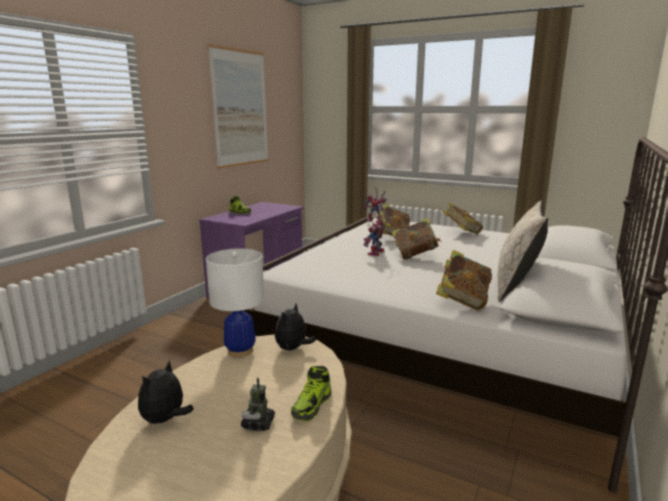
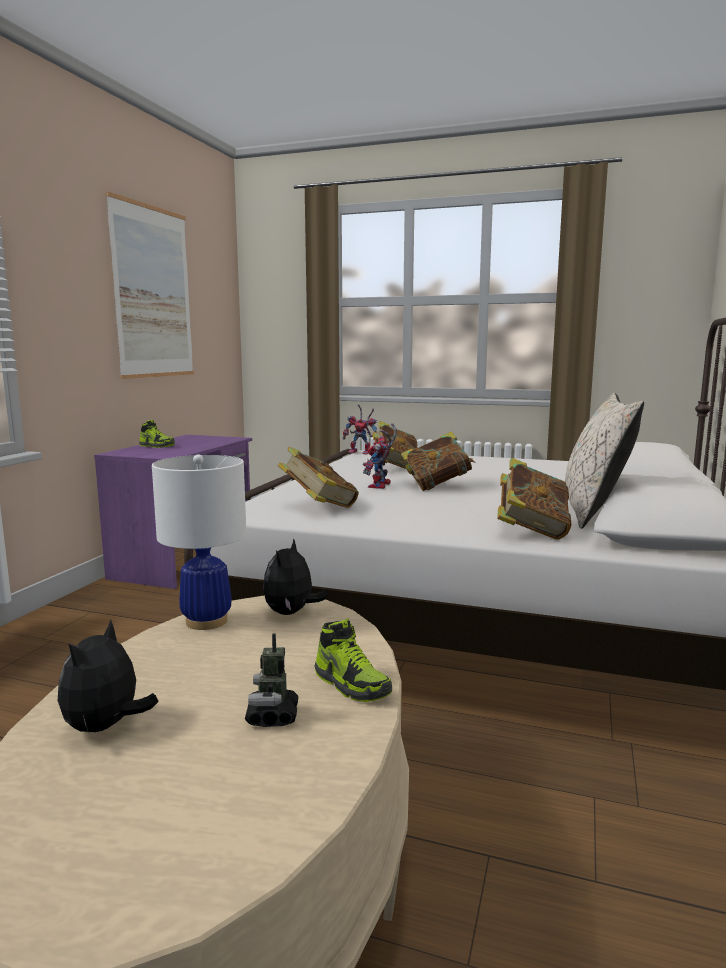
camera: 10 degrees left, 5 degrees down
shoe [291,366,331,421] -> shoe turned 60 degrees counterclockwise [315,618,392,702]
book [442,202,483,234] -> book moved to [278,447,359,508]

